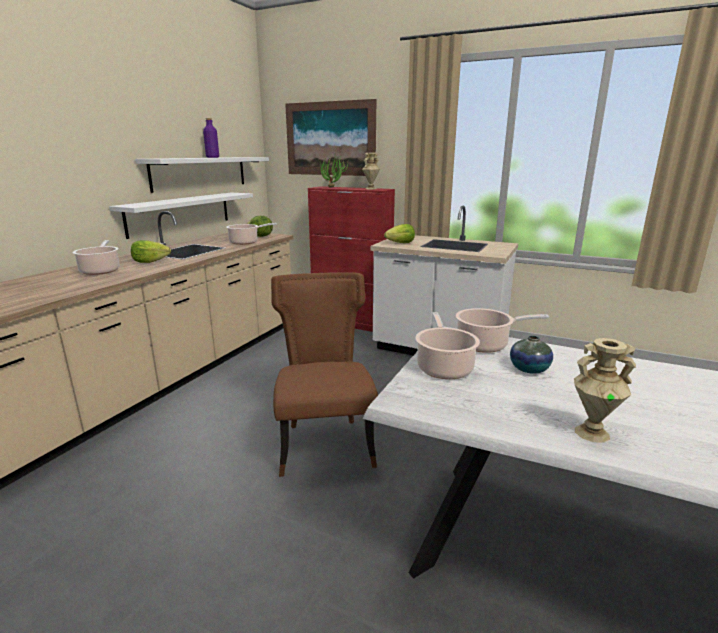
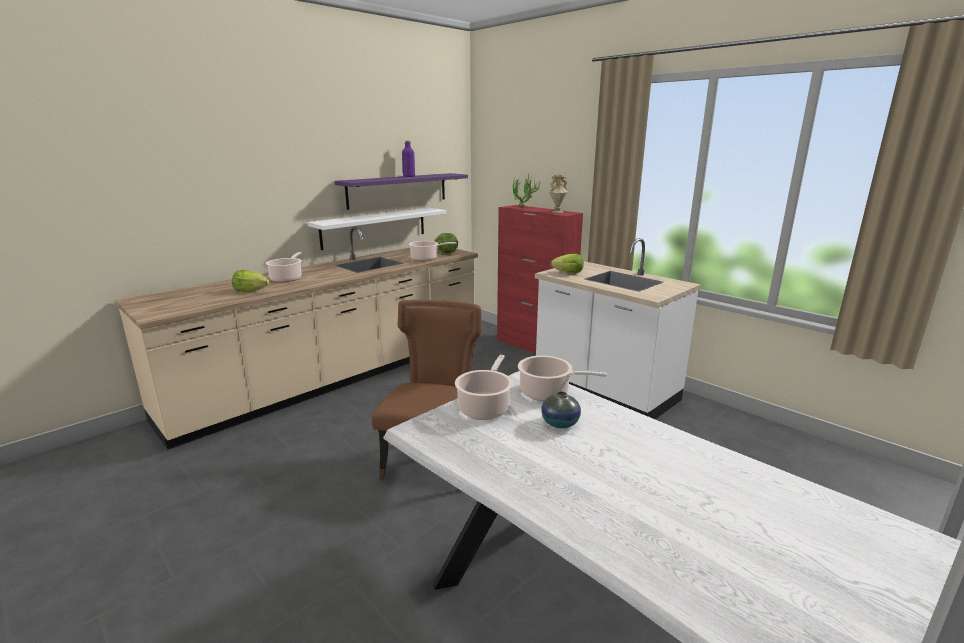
camera: 20 degrees right, 0 degrees up
lettuce [131,240,171,263] -> lettuce moved to [232,270,269,292]
white shelf [135,157,269,193] -> purple shelf [335,173,468,210]
picture [285,99,376,176] -> none
beige vase [574,338,636,443] -> none

